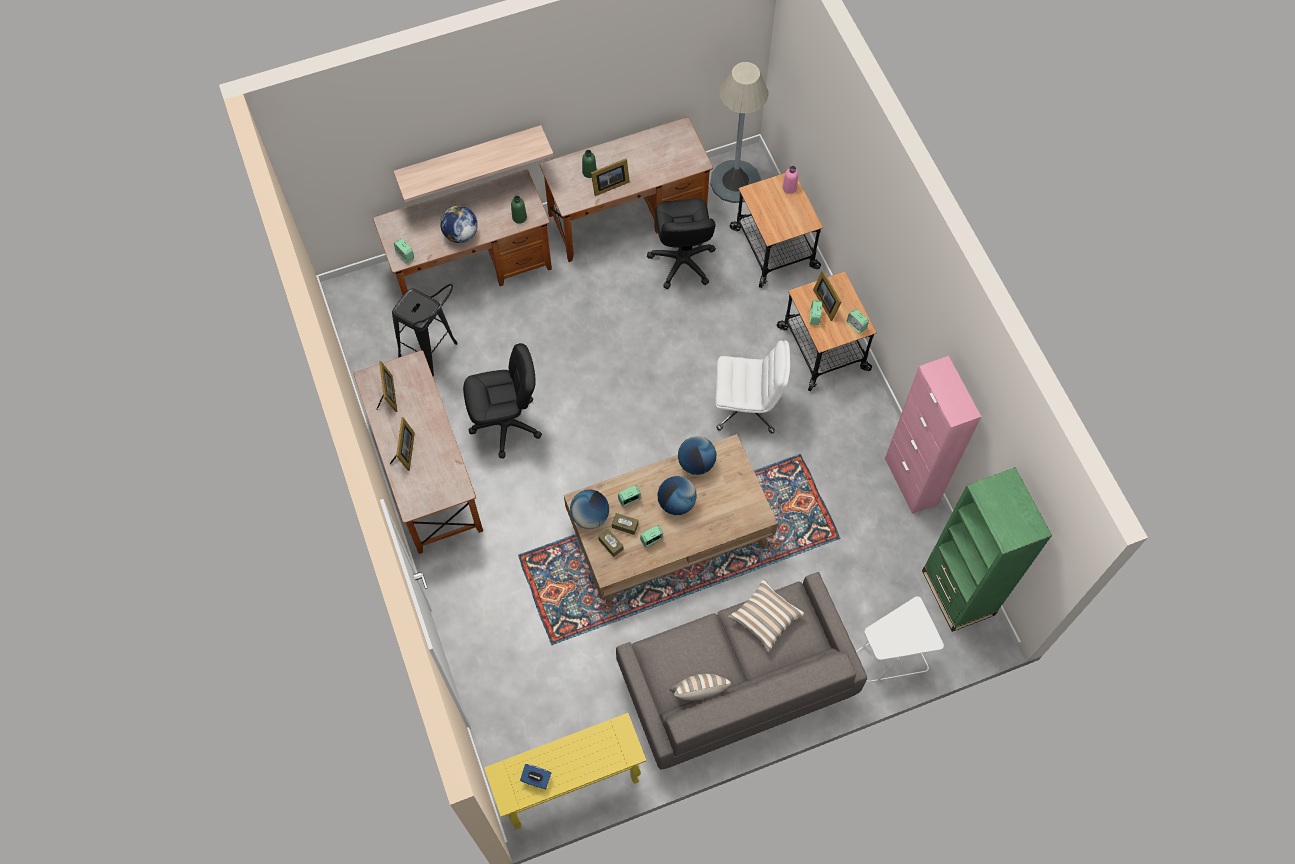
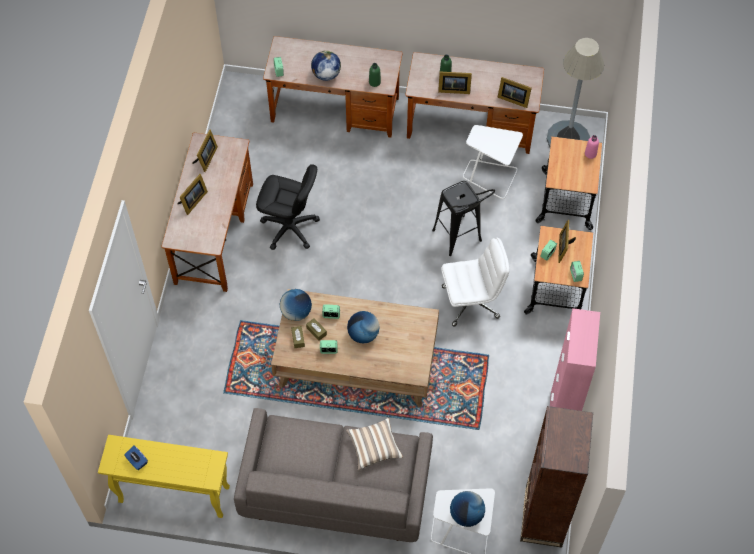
camera: 30 degrees right, 5 degrees down
black stool [392,284,458,376] -> black stool moved to [432,181,495,256]
shelf [393,125,553,202] -> none
black office chair [647,198,716,289] -> white side table [463,125,523,199]
pillow [670,674,731,701] -> none
globe [678,436,716,475] -> globe moved to [450,491,485,527]
white office chair [716,340,790,433] -> white office chair turned 45 degrees counterclockwise [441,238,509,327]
green bookcase [922,467,1052,632] -> brown bookcase [520,406,593,547]
none -> picture frame [498,77,532,108]

